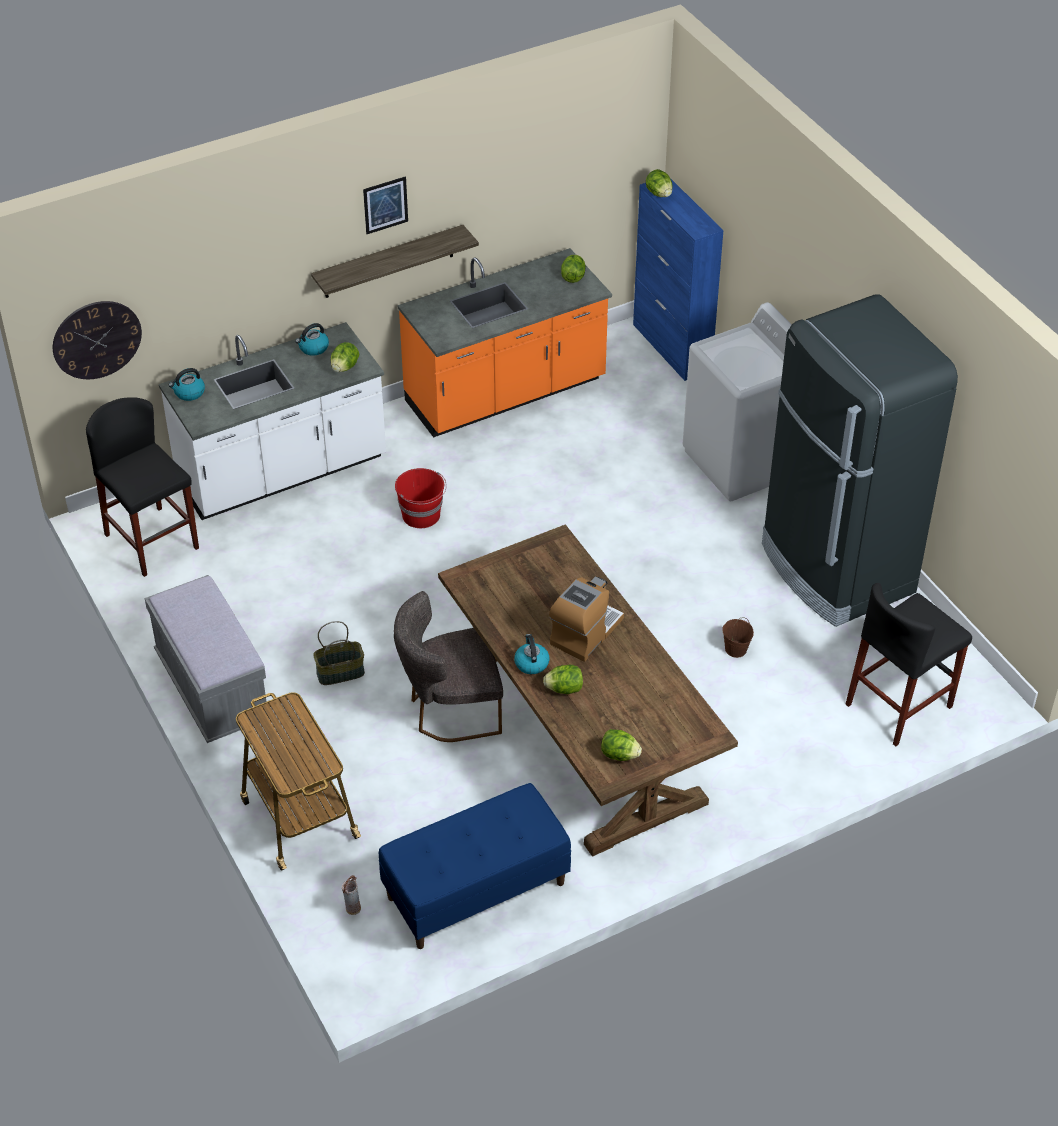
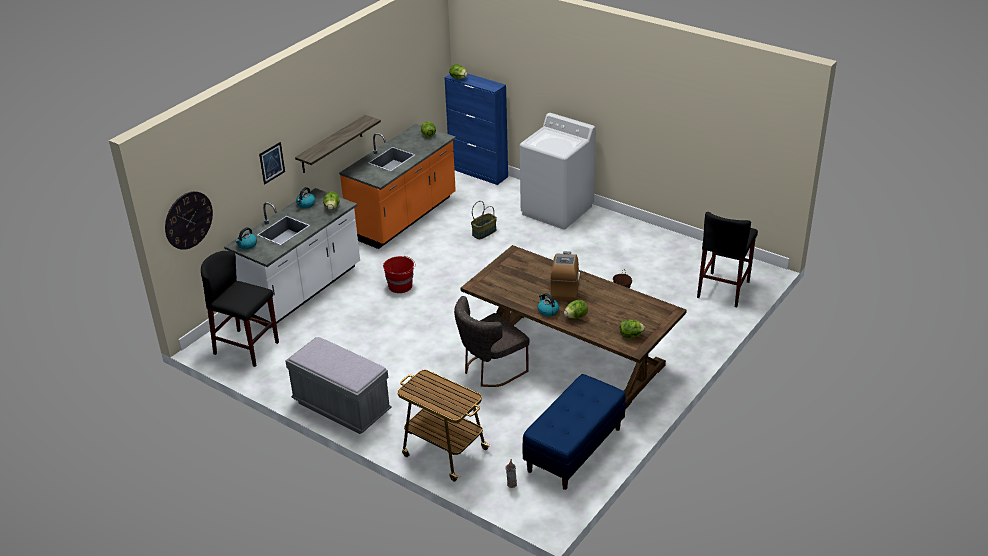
camera: 25 degrees left, 10 degrees down
basket [313,621,365,685] -> basket moved to [471,201,497,239]
picture [363,177,408,234] -> picture moved to [259,142,285,184]
black fridge [762,294,958,627] -> none

